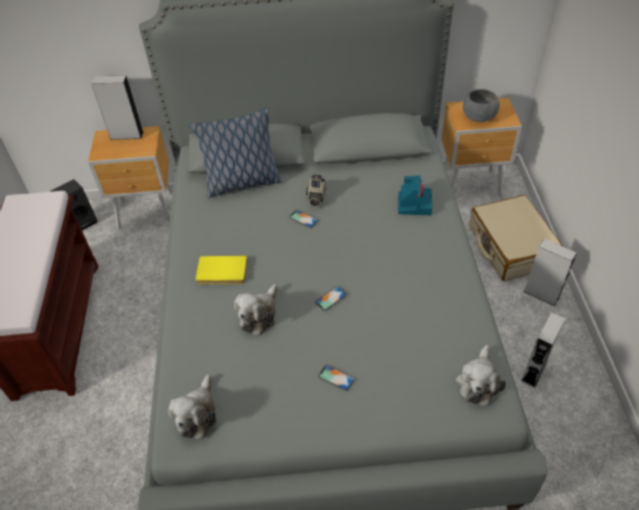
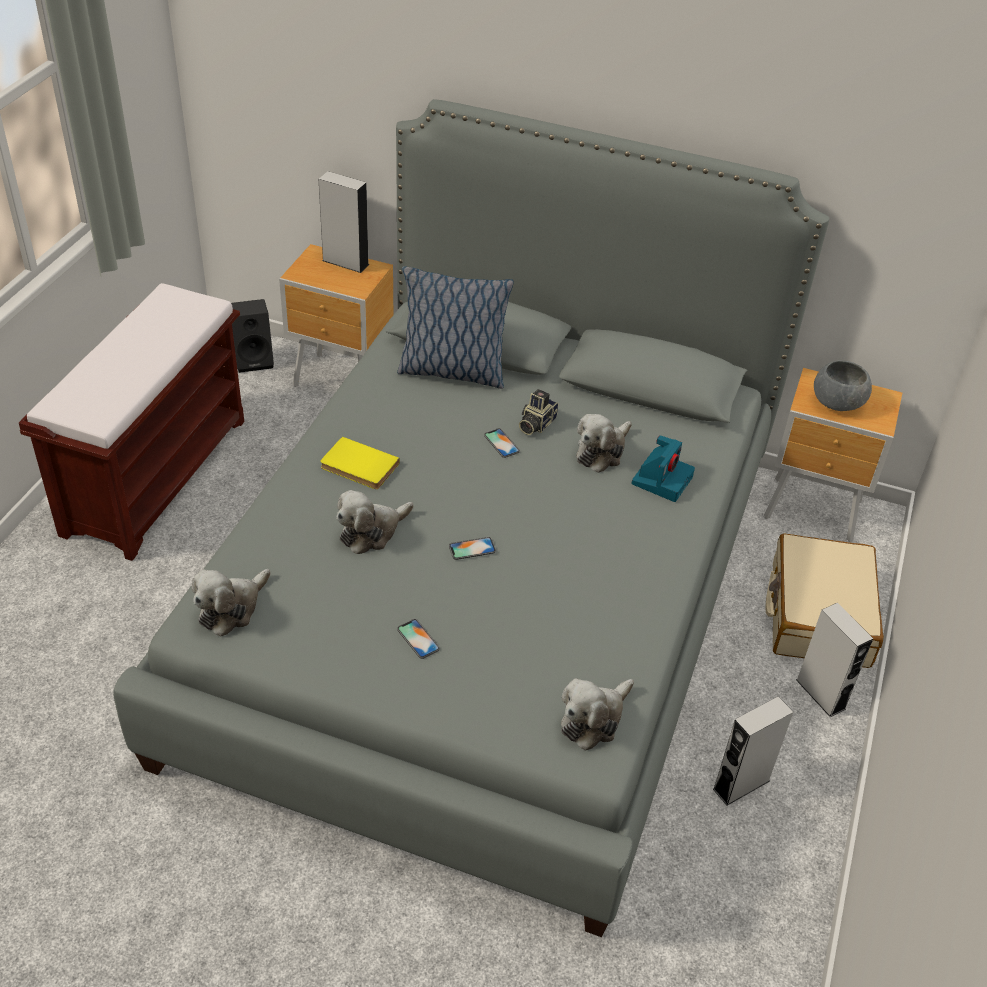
camera: 20 degrees right, 5 degrees down
none -> plush toy [576,414,632,473]

